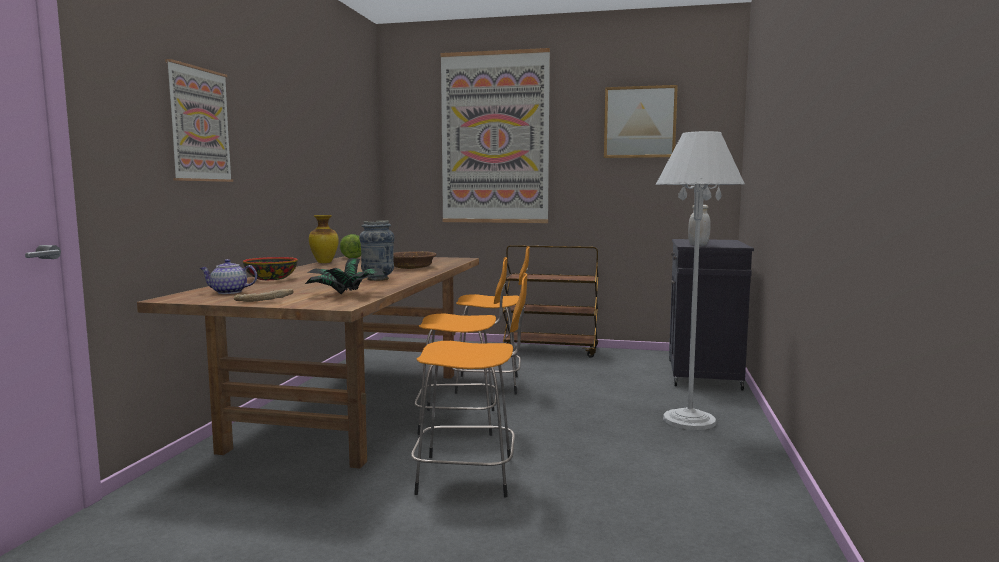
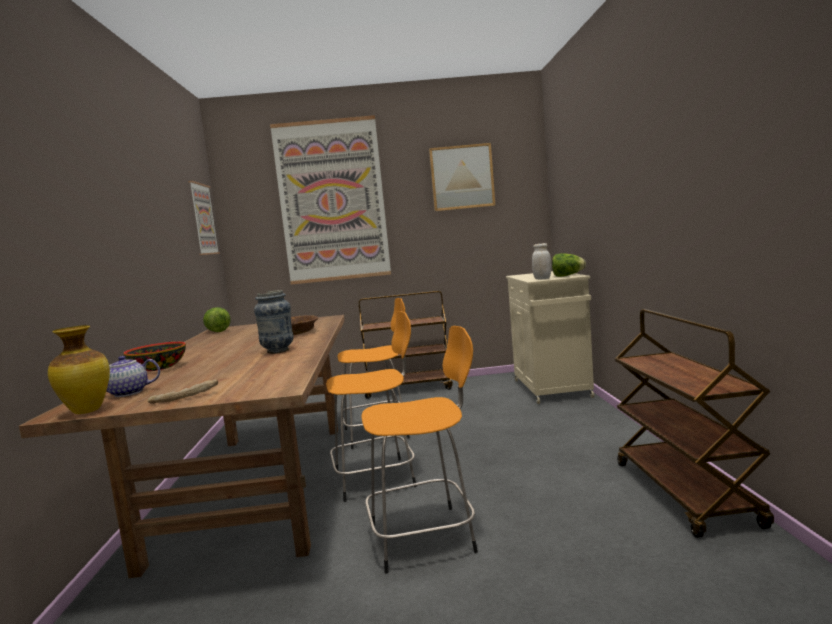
camera: 15 degrees left, 0 degrees up
picture [165,59,233,182] -> picture moved to [188,181,220,255]
potted plant [305,258,386,294] -> none
vase [309,215,339,263] -> vase moved to [48,325,110,414]
white floor lamp [656,131,745,430] -> none
black cabinet [669,239,754,390] -> beige cabinet [506,271,594,404]
none -> lettuce [552,253,586,277]
none -> brown cart [615,309,774,538]

